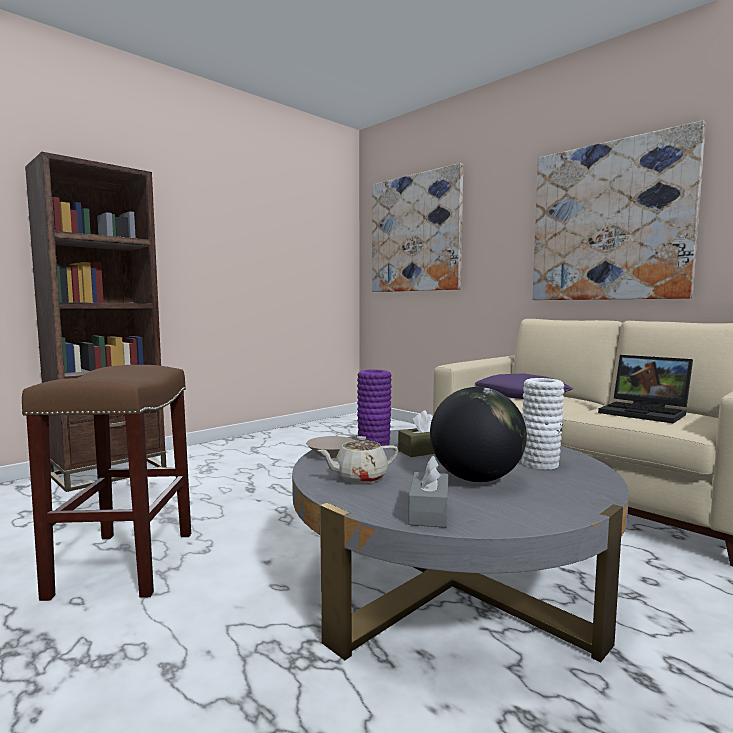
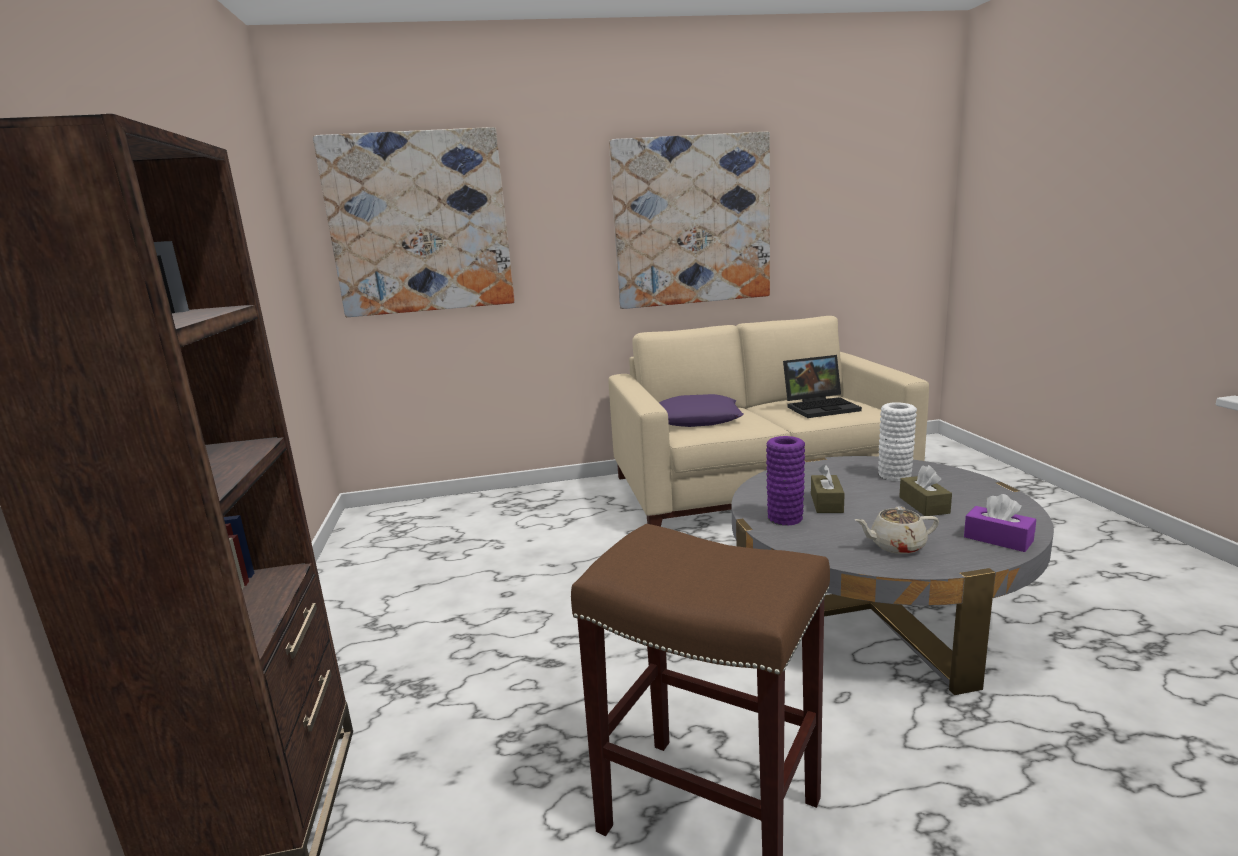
camera: 55 degrees left, 10 degrees up
beige bowl [306,436,355,458] -> none
beige teapot [317,436,398,483] -> beige teapot turned 75 degrees clockwise [855,506,939,554]
grey tissue box [408,456,448,528] -> purple tissue box [964,494,1036,552]
globe [430,387,527,482] -> brown tissue box [899,465,952,516]

